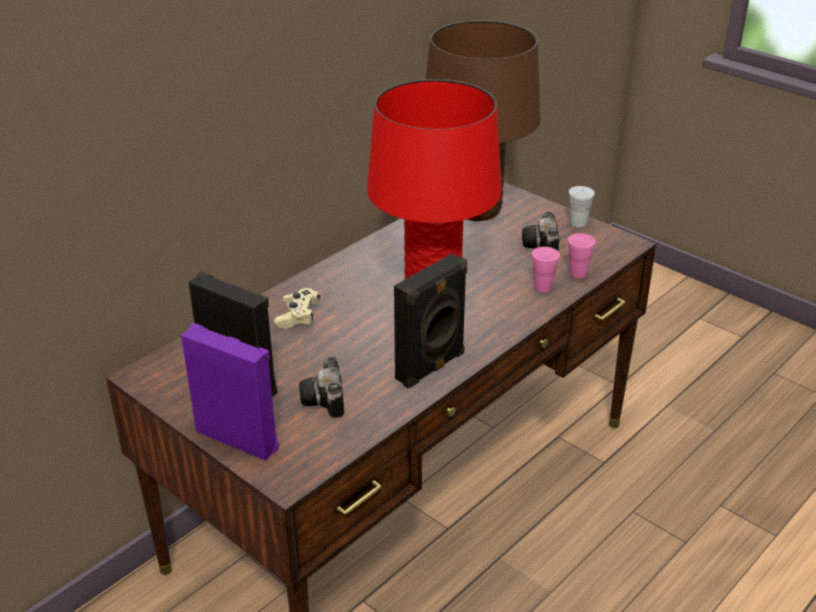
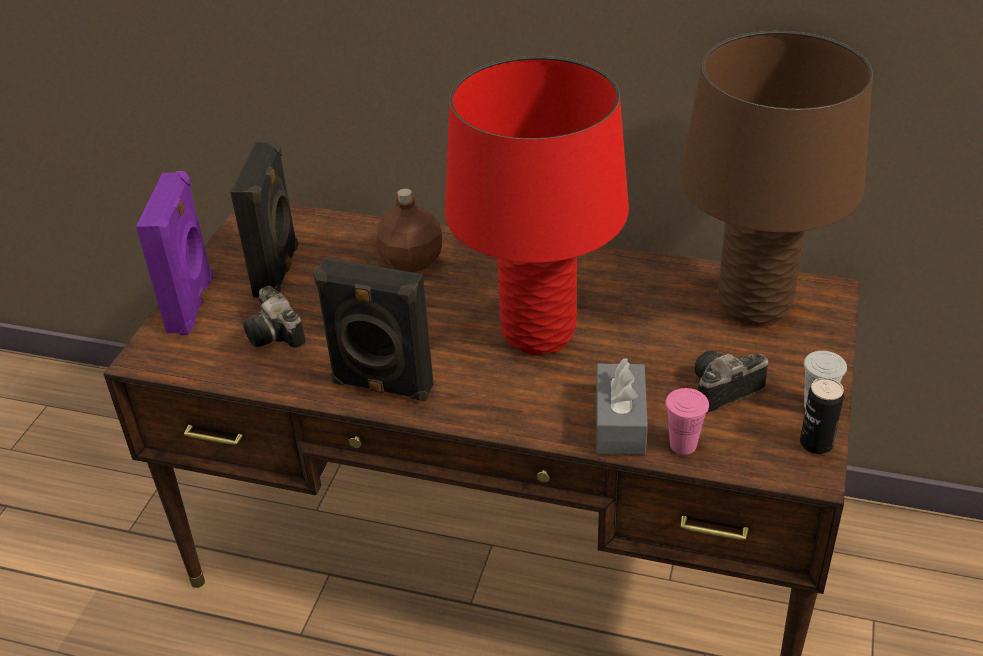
camera: 65 degrees right, 5 degrees up
beige game controller [274,288,320,329] -> brown bottle [377,188,442,272]
camera [299,357,344,418] -> camera turned 90 degrees counterclockwise [243,286,306,349]
pink cup [531,247,560,292] -> grey tissue box [596,358,648,455]
none -> can [800,378,844,454]

